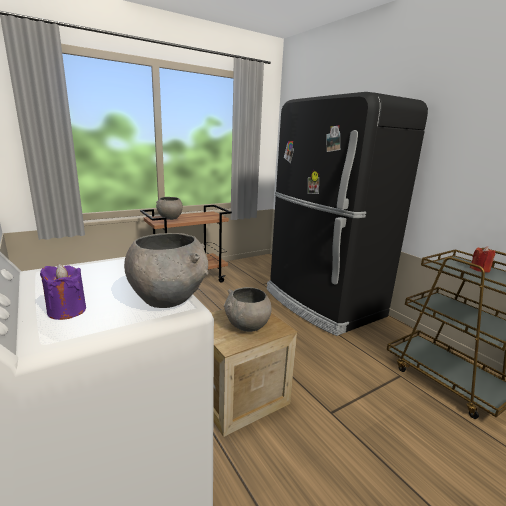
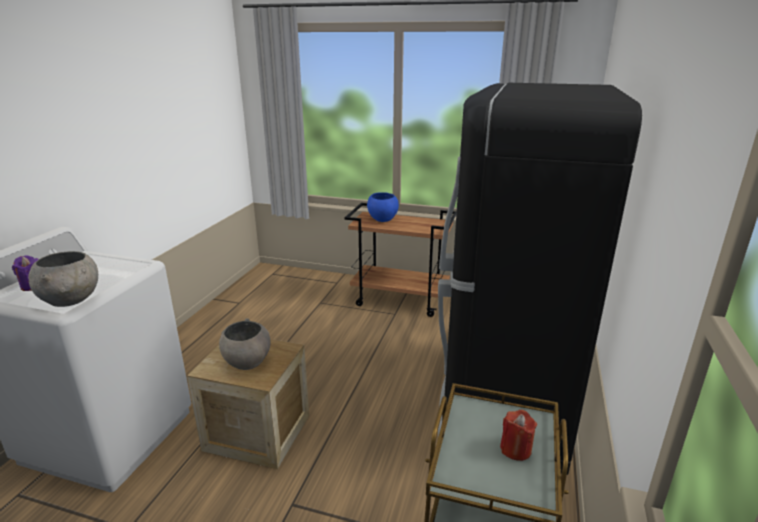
camera: 50 degrees right, 5 degrees up
grey bowl [156,197,183,220] -> blue bowl [367,192,399,222]

